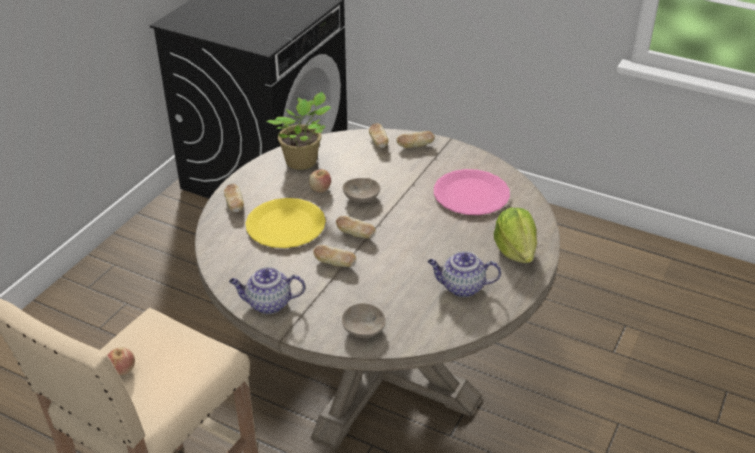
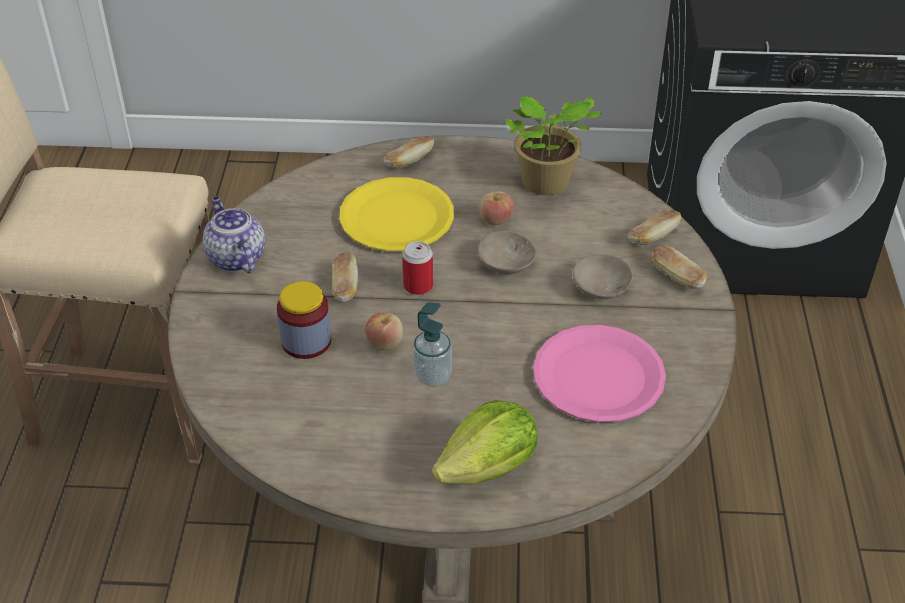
camera: 65 degrees right, 5 degrees up
apple [107,347,135,375] -> apple moved to [365,312,403,351]
bread [336,216,376,239] -> can [402,241,433,295]
beige bowl [342,303,386,338] -> beige bowl moved to [573,254,633,299]
teapot [428,251,501,297] -> none
none -> jar [277,281,331,359]
none -> soap dispenser [413,302,452,387]

